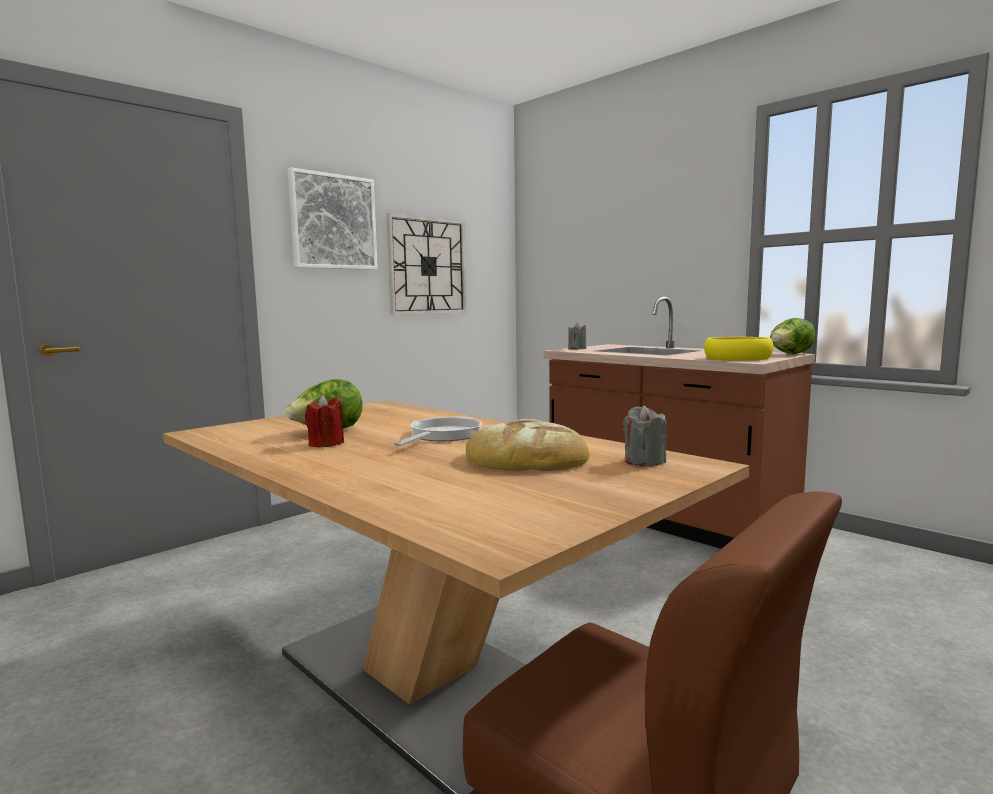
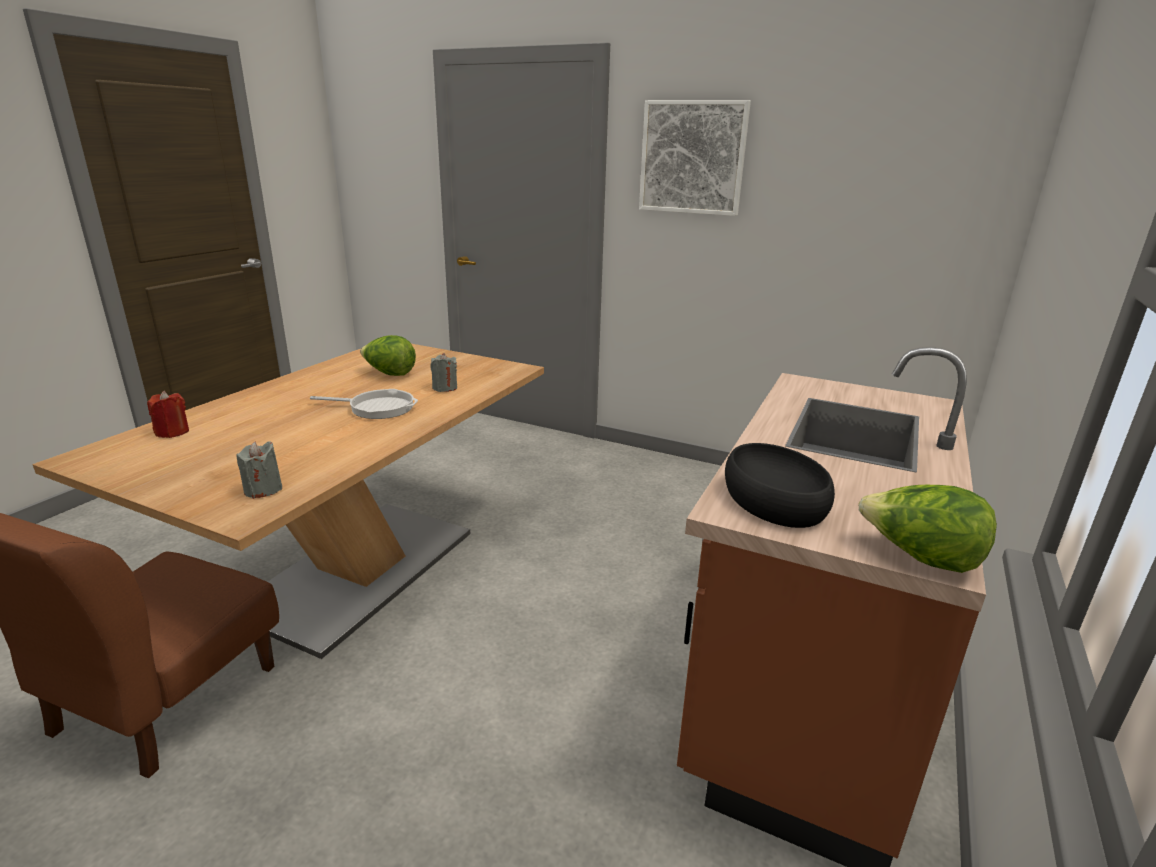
camera: 70 degrees right, 15 degrees up
red candle [305,395,344,448] -> red candle moved to [147,391,189,438]
wall clock [386,213,467,315] -> none
bread [466,419,590,471] -> none
grey candle [568,322,587,349] -> grey candle moved to [431,353,457,392]
yellow bowl [704,337,774,361] -> black bowl [725,443,835,528]

